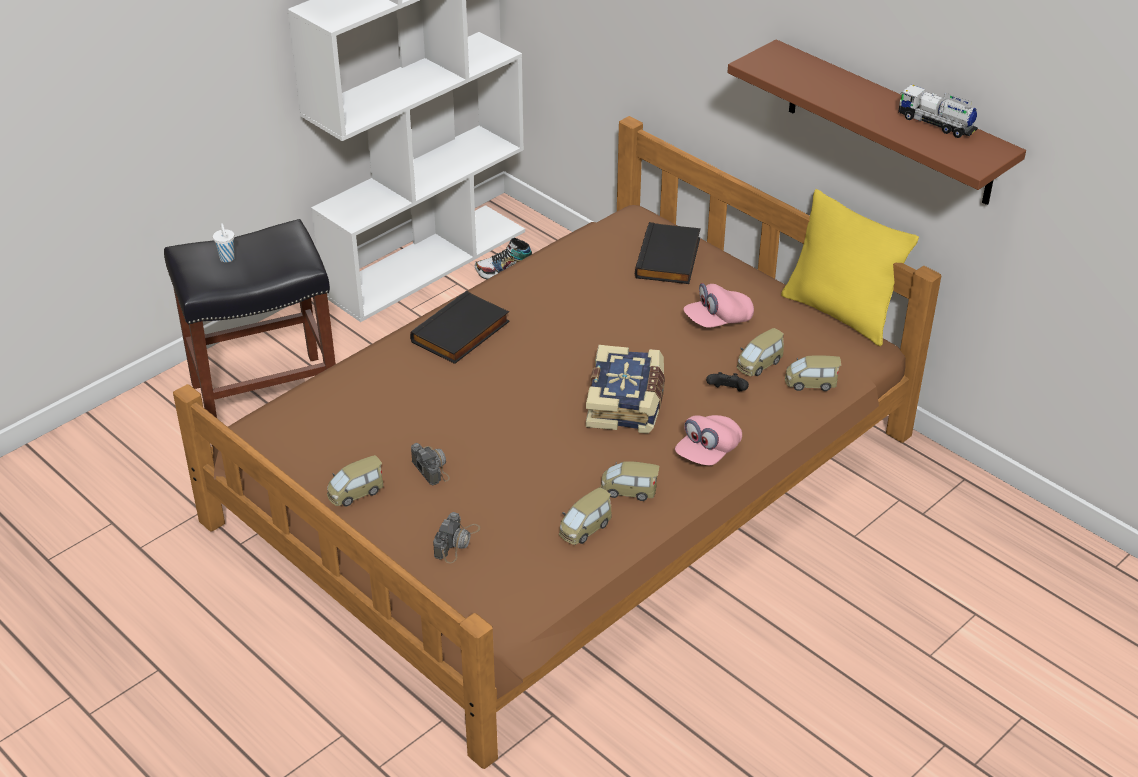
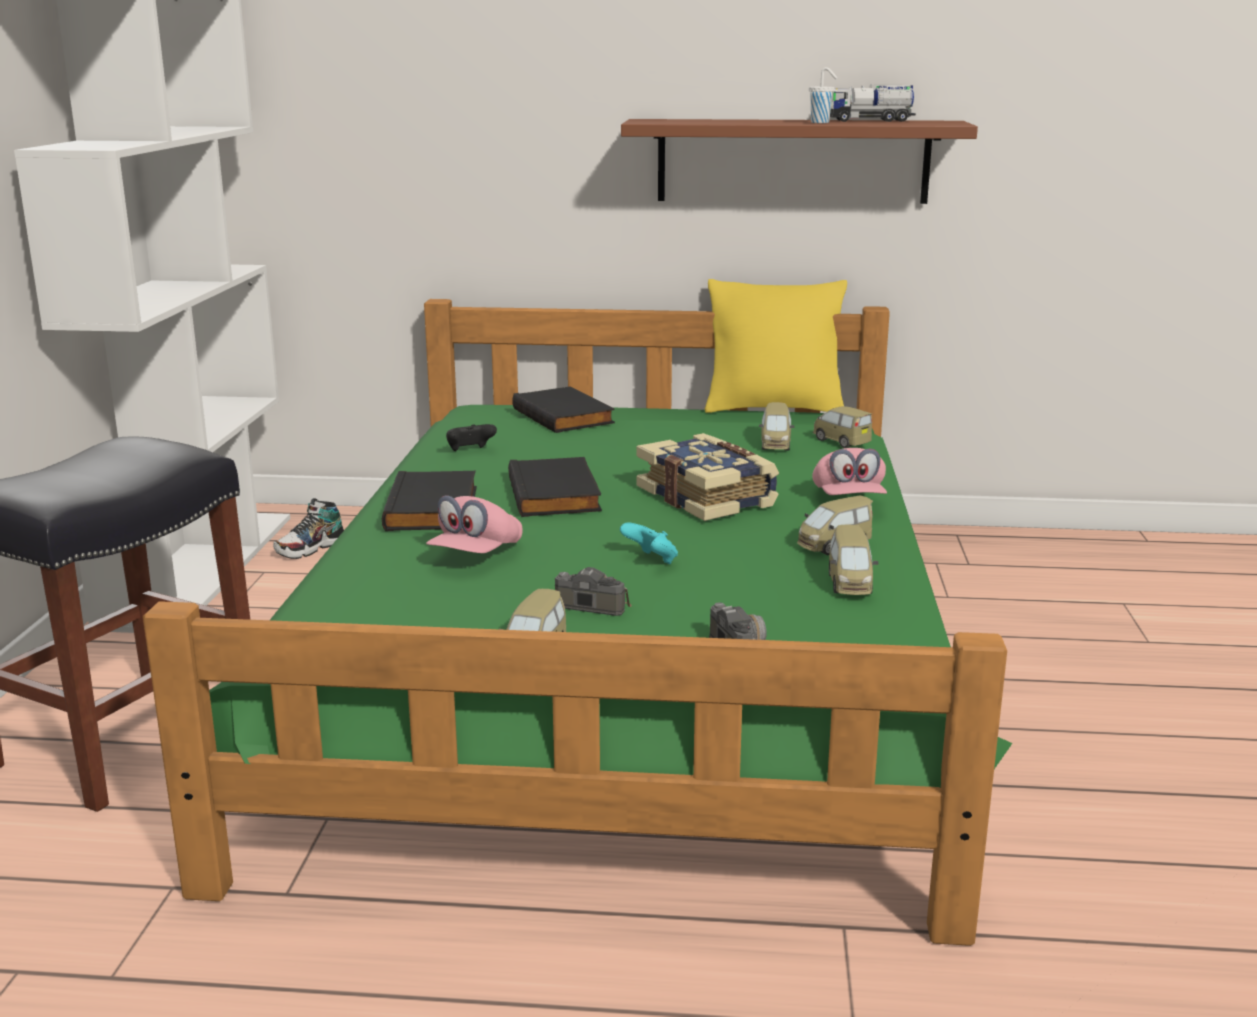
camera: 40 degrees left, 20 degrees down
brown bed [173,116,941,769] -> green bed [143,299,1012,946]
white cup [213,223,235,262] -> white cup moved to [809,67,837,123]
pink cap [684,283,754,328] -> pink cap moved to [426,496,522,553]
black game controller [706,372,749,391] -> black game controller moved to [446,424,497,451]
toy car [785,355,841,391] -> toy car turned 90 degrees clockwise [813,406,872,448]
none -> black book [508,457,602,517]
none -> turquoise game controller [620,522,678,564]

